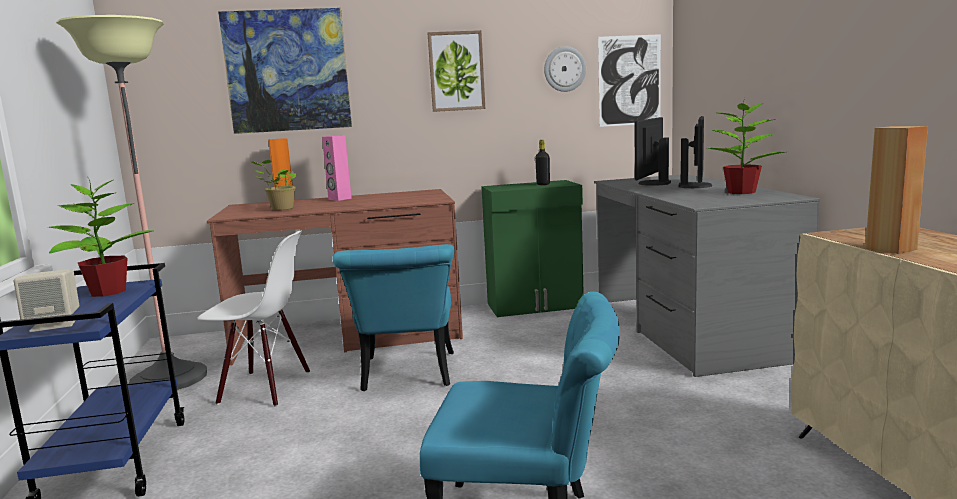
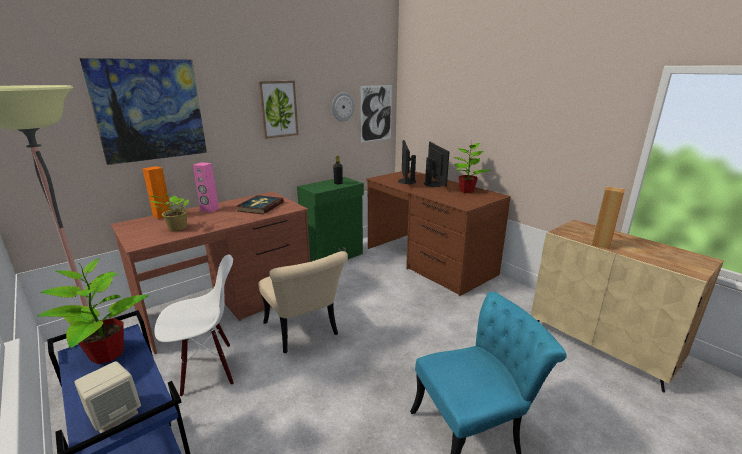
camera: 30 degrees left, 10 degrees up
turquoise chair [332,244,455,391] -> beige chair [258,251,348,353]
grey desk [594,175,820,377] -> brown desk [366,170,511,296]
none -> book [236,195,284,215]

